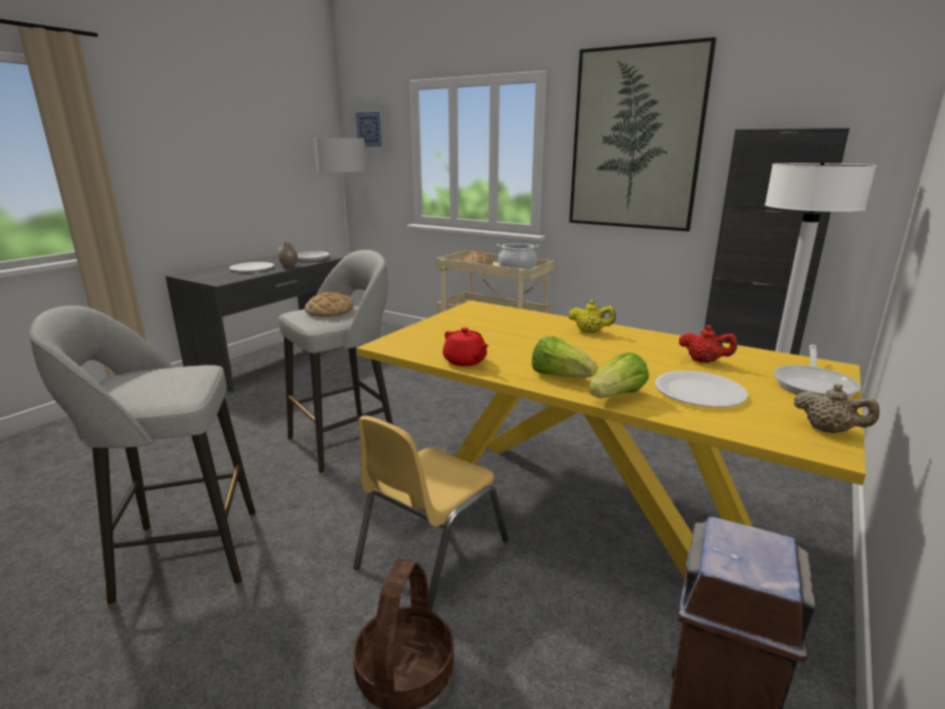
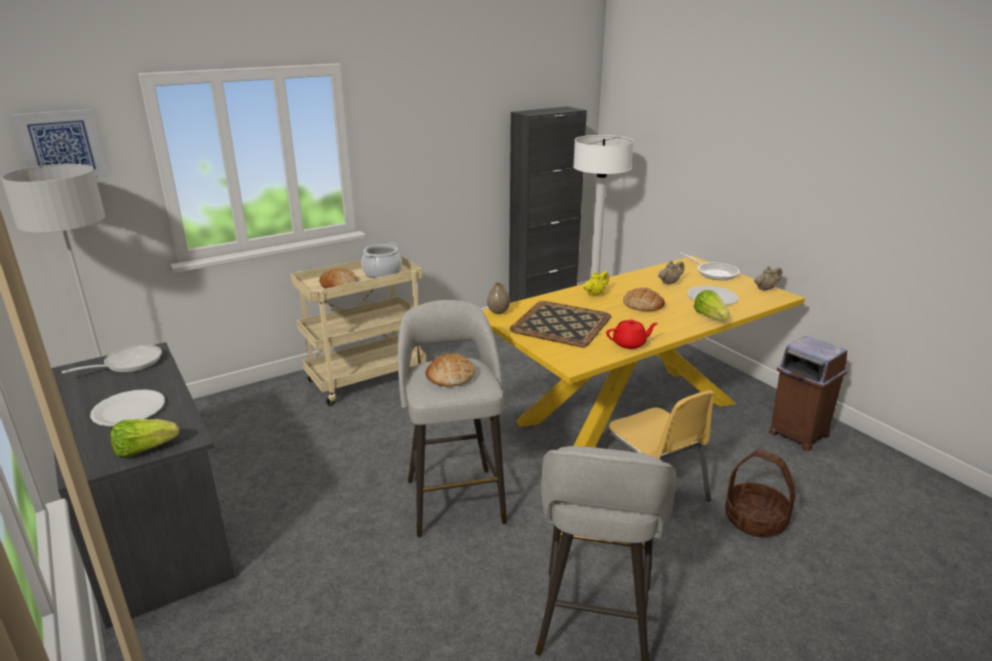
camera: 65 degrees left, 5 degrees up
vase [279,242,298,267] -> vase moved to [487,282,510,314]
lettuce [532,336,598,378] -> lettuce moved to [111,419,179,458]
picture [569,37,716,232] -> none
red teapot [679,325,737,363] -> beige teapot [658,261,684,285]
none -> tray [510,301,611,347]
none -> bread [623,288,665,311]

